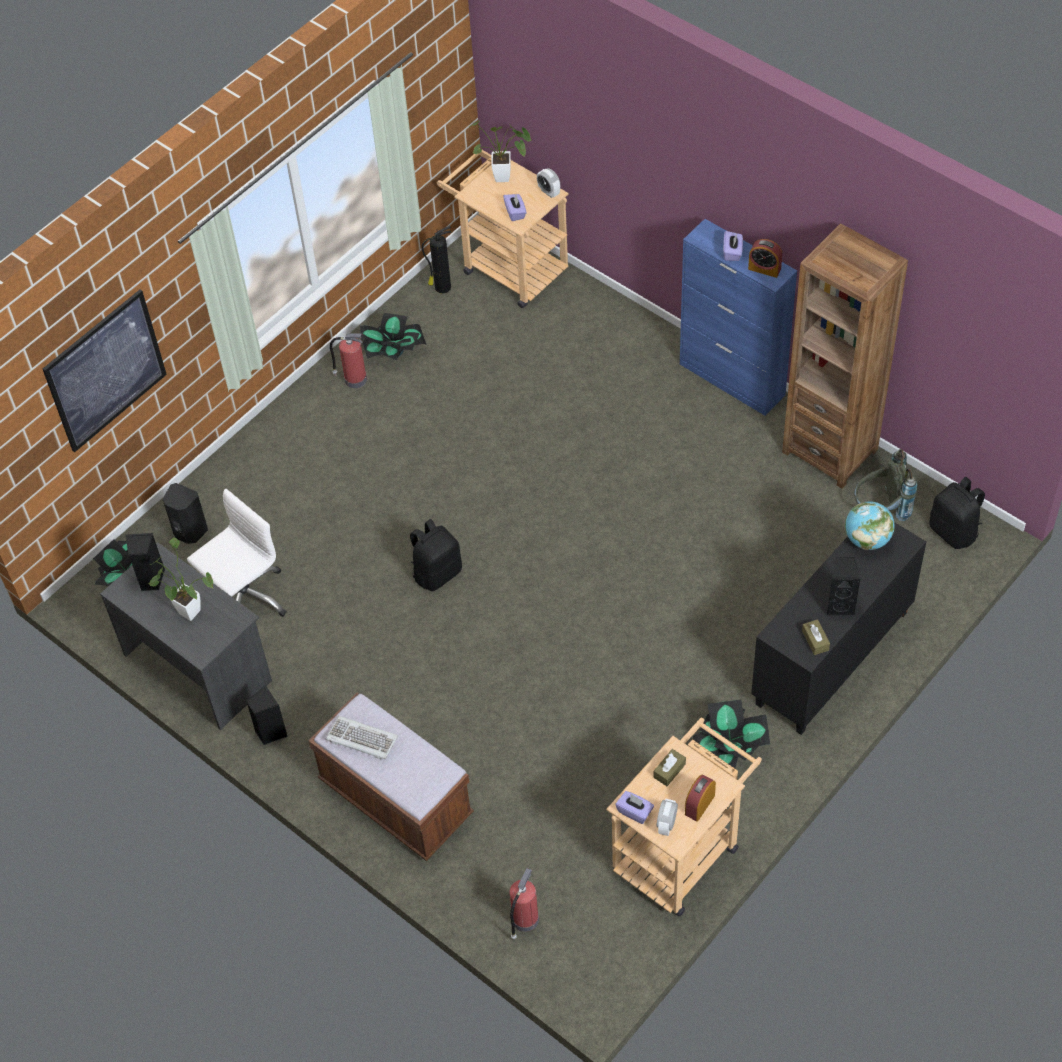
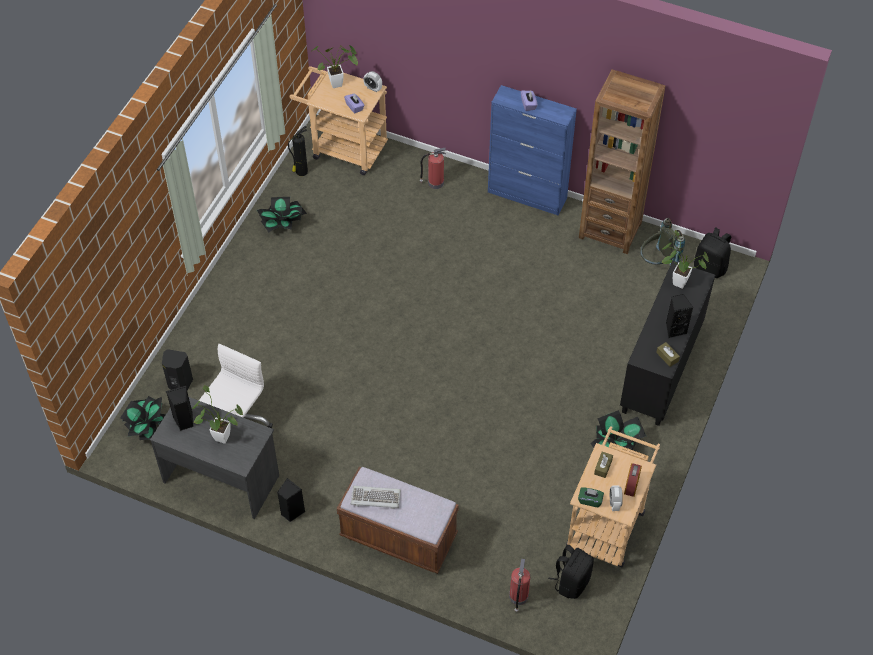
camera: 20 degrees left, 0 degrees up
picture [43,290,167,452] -> none
fire extinguisher [330,333,367,388] -> fire extinguisher moved to [420,148,446,189]
black backpack [410,519,462,591] -> black backpack moved to [548,545,594,599]
purple tissue box [616,791,654,824] -> green tissue box [578,487,604,507]
alarm clock [748,239,782,278] -> none
globe [845,501,895,550] -> potted plant [661,230,709,289]

